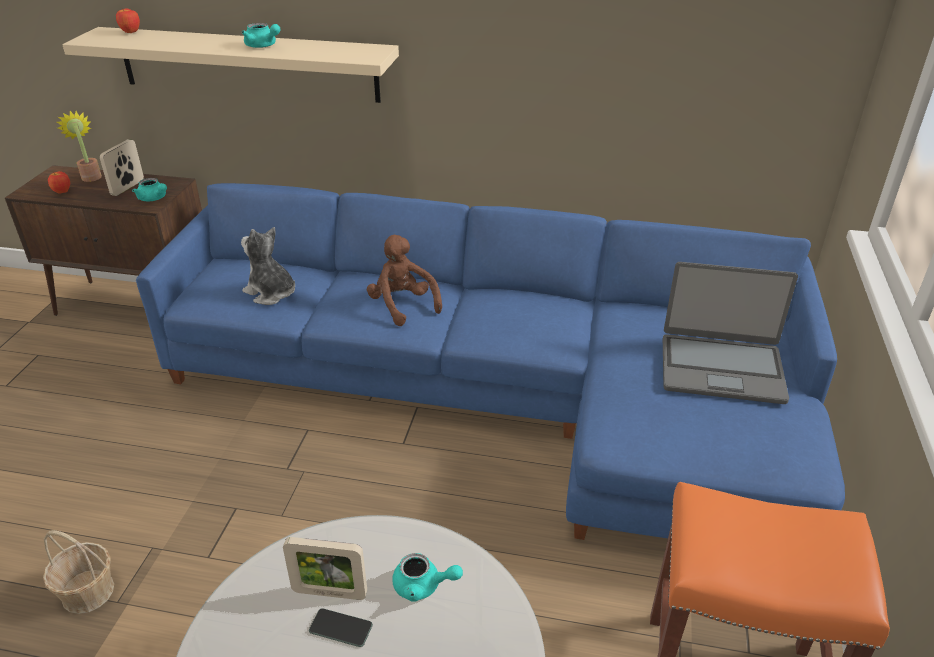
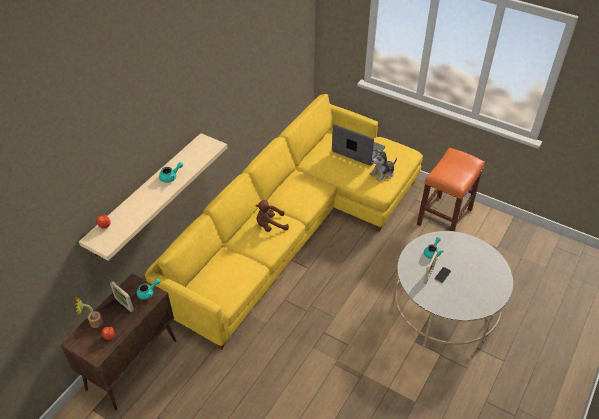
camera: 70 degrees left, 10 degrees up
basket [43,530,114,614] -> none
blue sofa [136,183,845,540] -> yellow sofa [145,94,423,350]
plush toy [241,227,295,305] -> plush toy moved to [370,148,397,182]
laptop [663,262,798,404] -> laptop turned 90 degrees counterclockwise [332,124,385,166]

